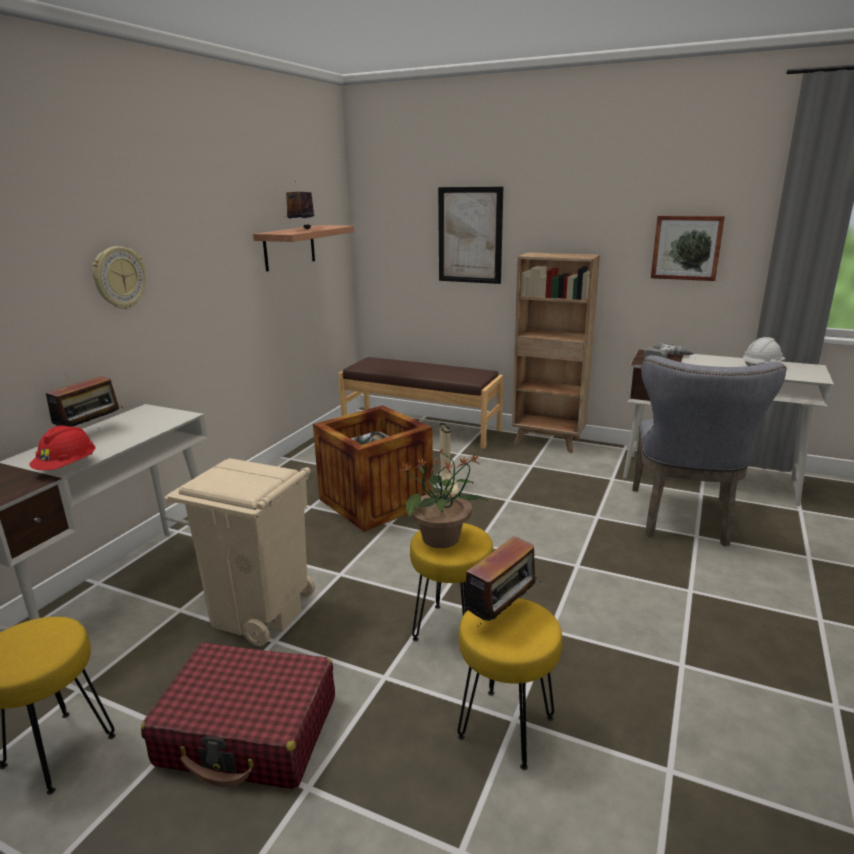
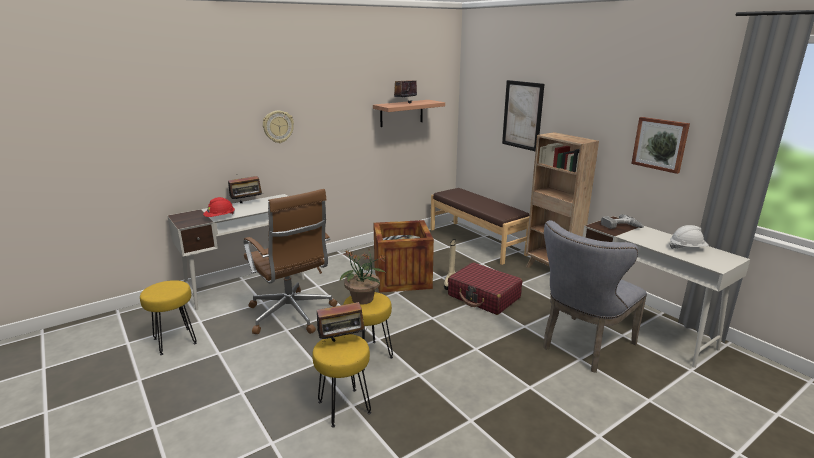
camera: 30 degrees right, 0 degrees up
red suitcase [141,642,335,789] -> red suitcase moved to [448,262,522,315]
beige trash can [165,458,315,646] -> brown office chair [243,189,338,334]

